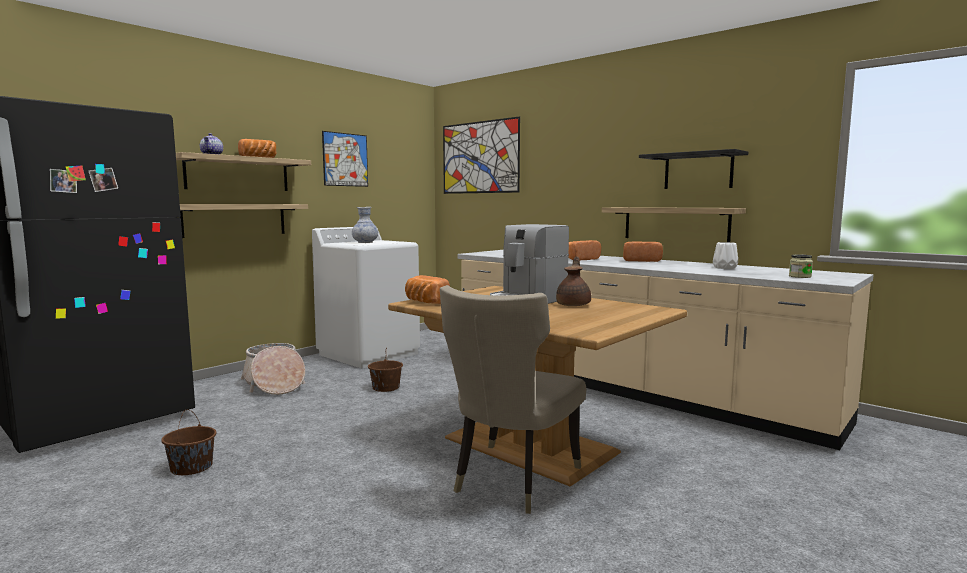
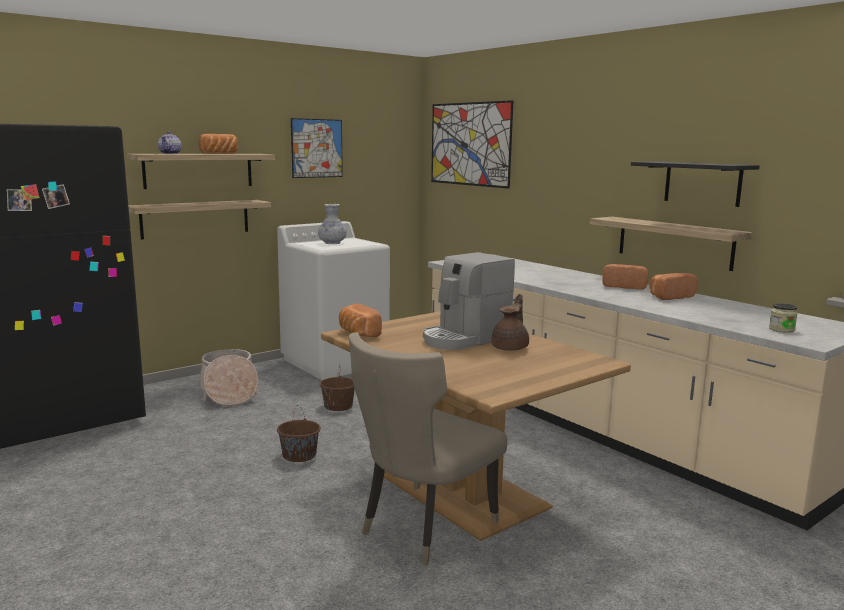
camera: 10 degrees right, 5 degrees up
brown bucket [161,410,216,475] -> brown bucket moved to [277,406,321,462]
bread [568,240,601,261] -> bread moved to [649,273,698,300]
white vase [713,242,738,269] -> none

